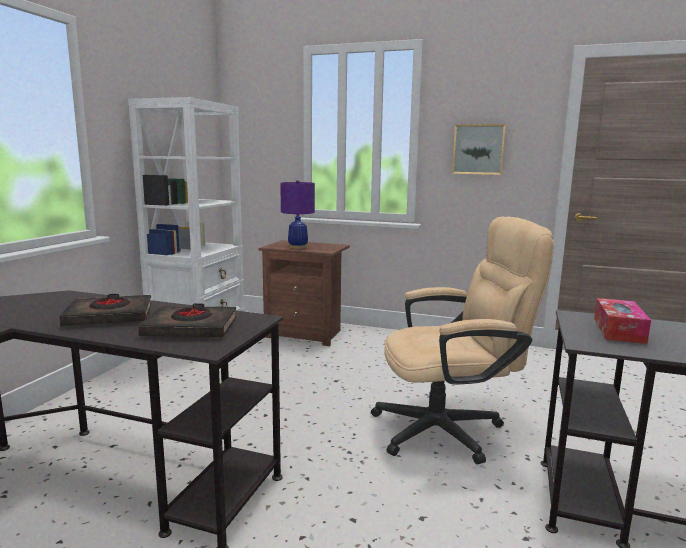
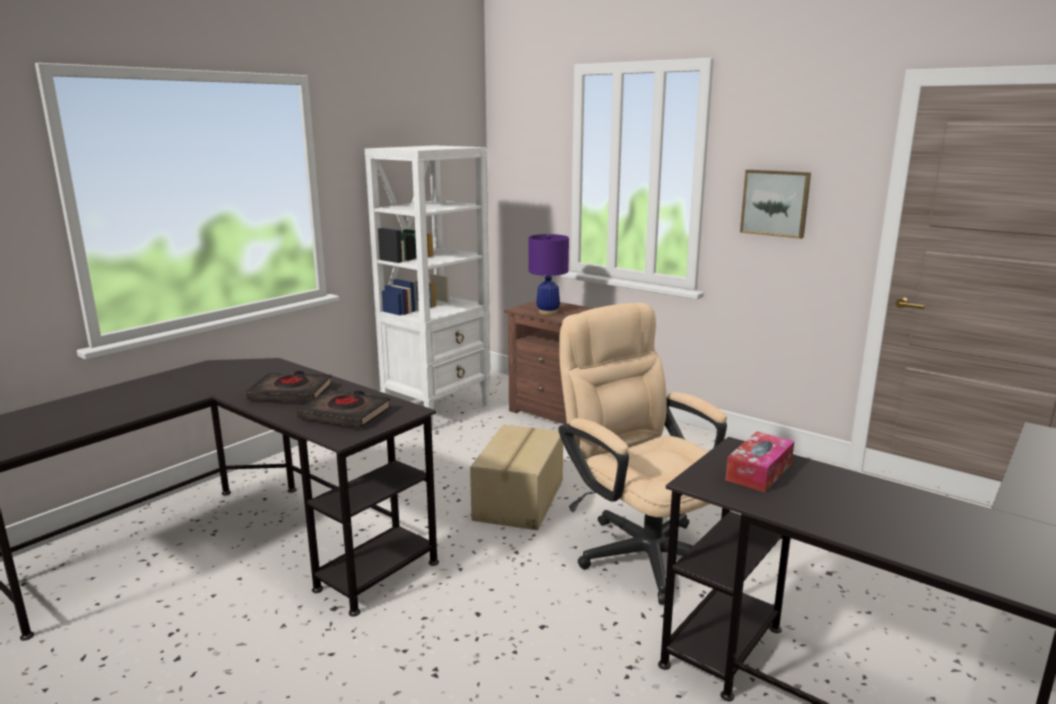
camera: 20 degrees right, 5 degrees up
beige office chair [371,216,554,464] -> beige office chair turned 135 degrees counterclockwise [558,303,727,605]
none -> cardboard box [470,425,563,530]

